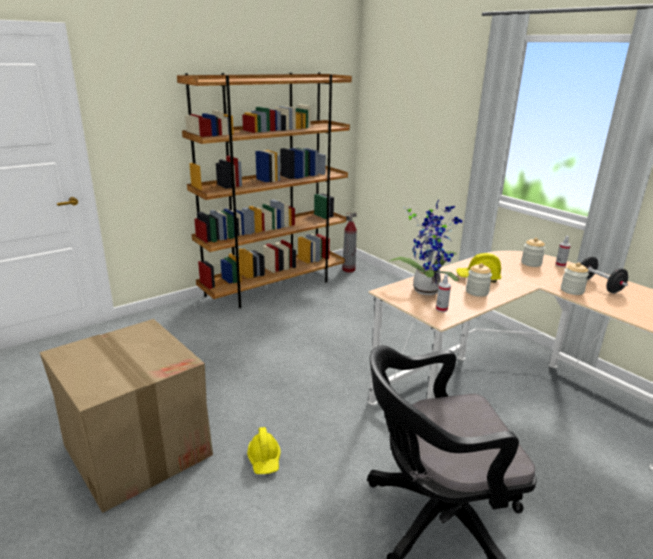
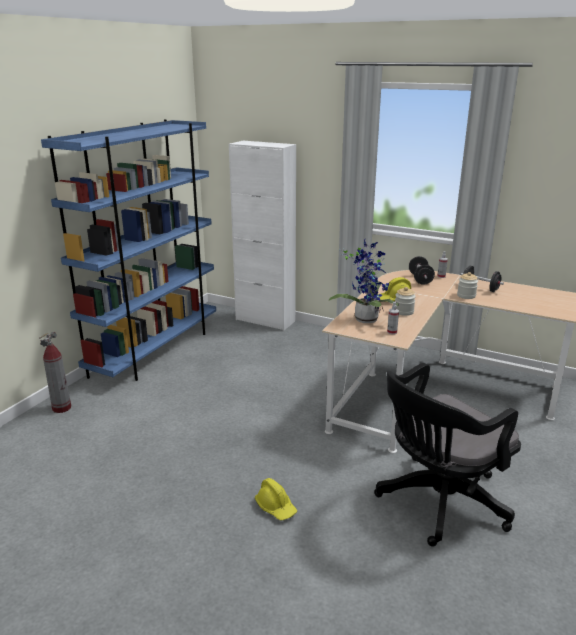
camera: 25 degrees left, 0 degrees up
cardboard box [40,319,213,513] -> none
brown bookcase [177,72,352,308] -> blue bookcase [41,119,216,381]
fire extinguisher [342,212,357,273] -> fire extinguisher moved to [39,332,71,413]
jar [521,238,546,267] -> black dumbbell [409,256,435,285]
none -> white cabinet [229,141,296,331]

